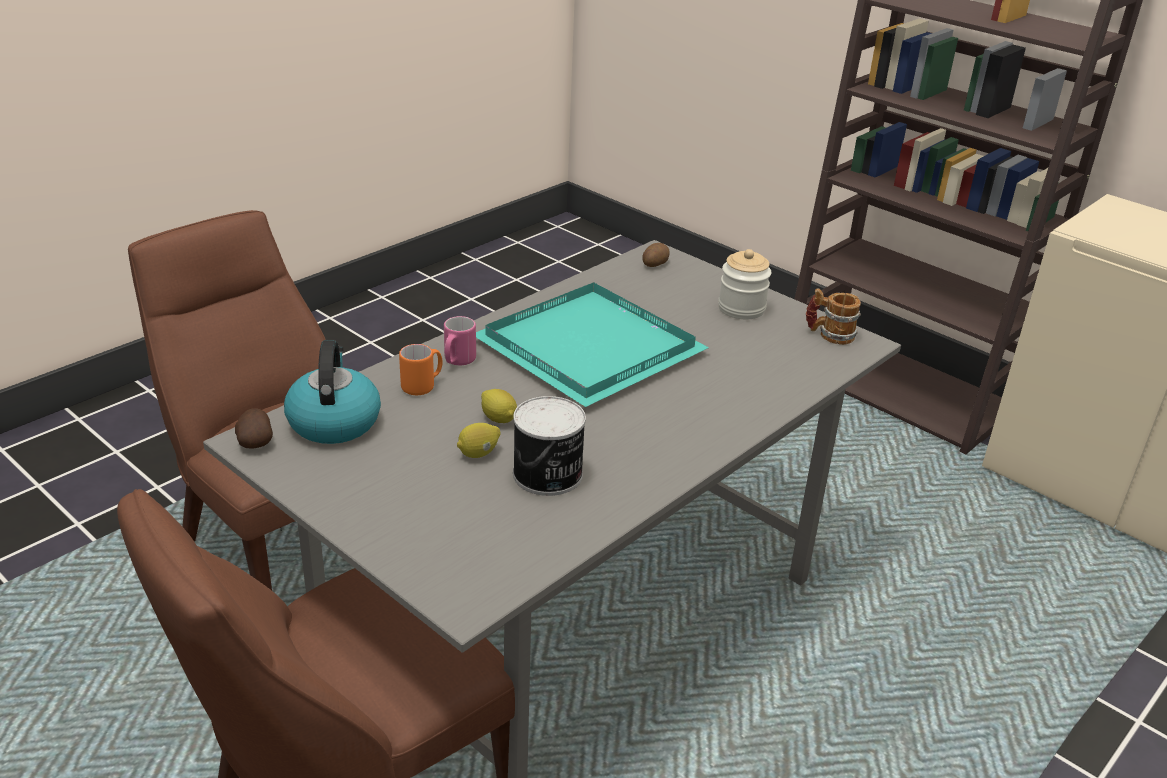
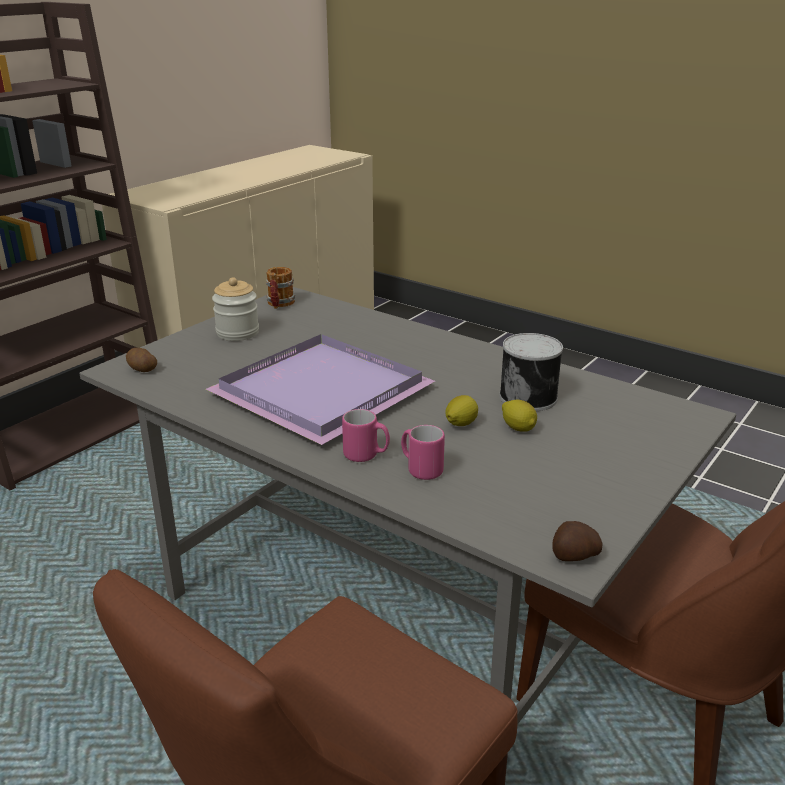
camera: 95 degrees left, 5 degrees down
kettle [284,340,381,444] -> none
orange mug [399,344,443,395] -> pink mug [401,425,445,480]
turquoise tray [476,282,709,407] -> purple tray [206,334,435,445]

